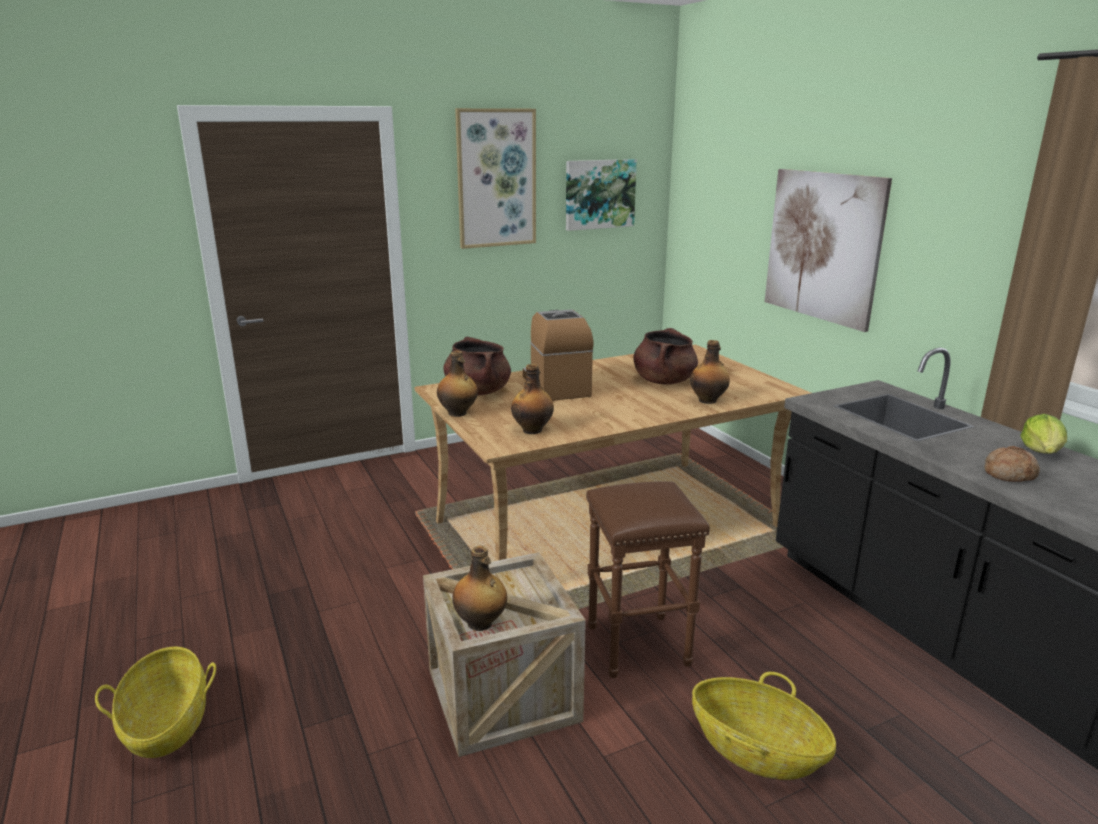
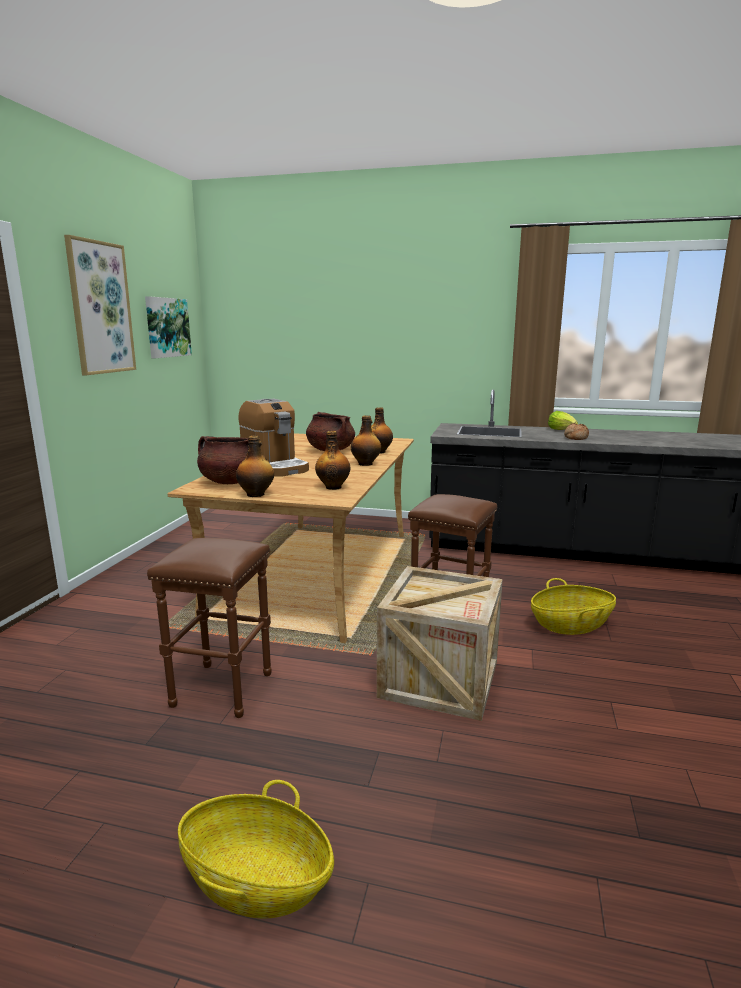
camera: 50 degrees left, 5 degrees down
bottle [452,546,507,631] -> bottle moved to [351,415,381,466]
coffee machine [523,309,593,401] -> coffee machine turned 150 degrees counterclockwise [238,399,309,477]
picture [765,169,892,332] -> none
none -> brown stool [147,538,272,718]

